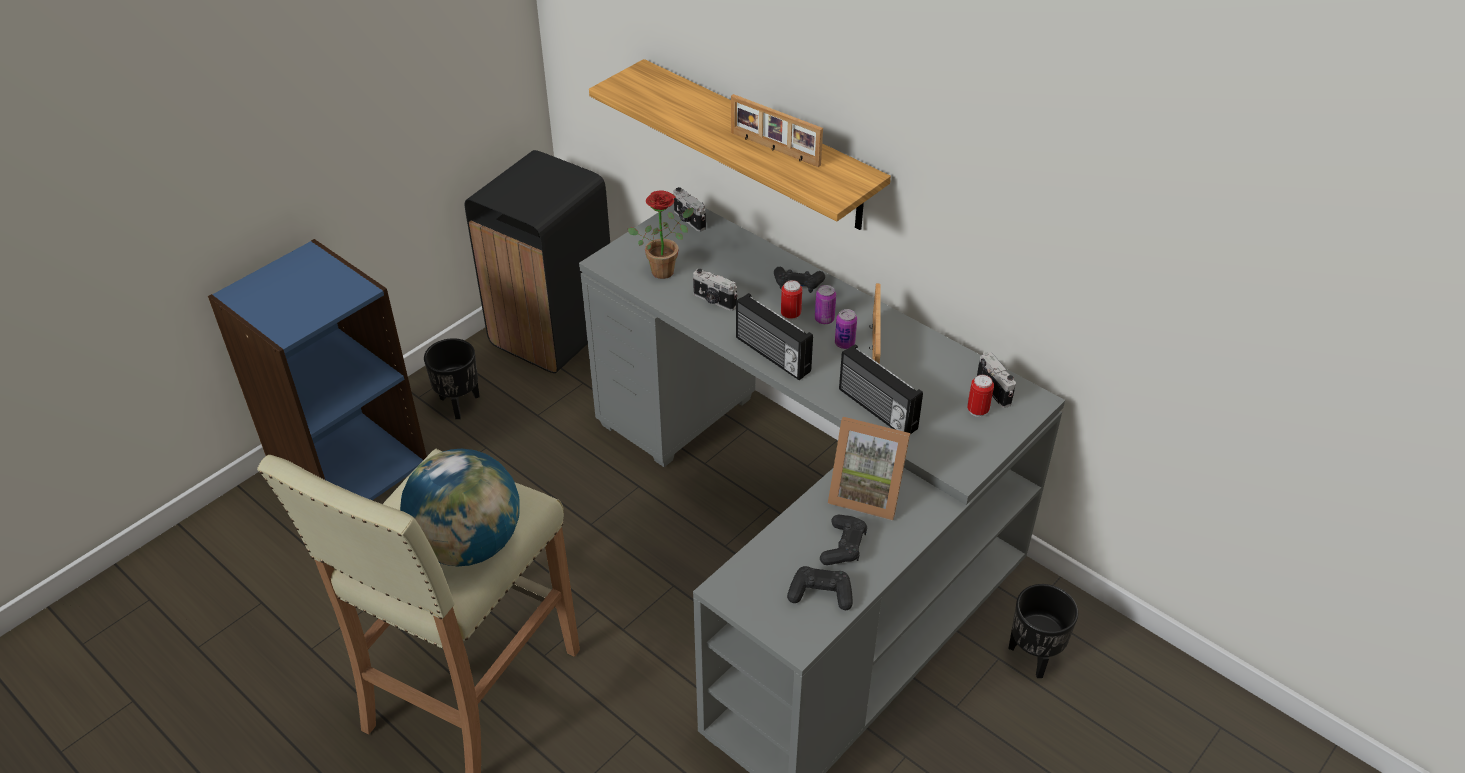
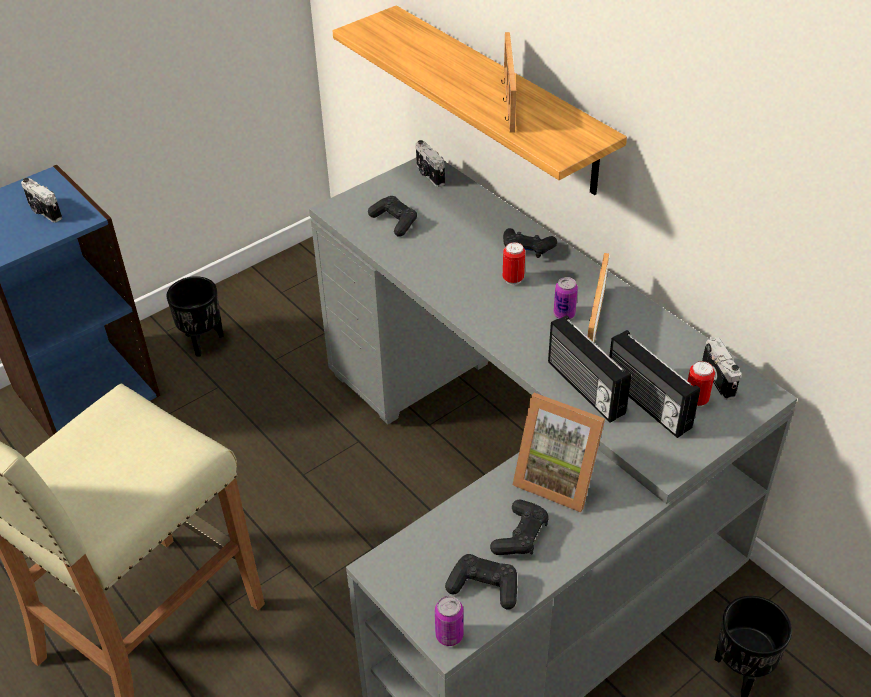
camera: 10 degrees right, 0 degrees up
globe [400,449,520,567] -> none
black trash can [465,150,610,373] -> none
potted plant [628,191,694,279] -> black game controller [368,196,417,237]
camera [693,269,737,311] -> camera moved to [21,178,62,223]
picture frame [731,94,823,167] -> picture frame turned 45 degrees clockwise [501,32,516,133]
radio [736,293,813,380] -> radio moved to [609,330,700,438]
can [815,285,836,324] -> can moved to [435,596,464,646]

